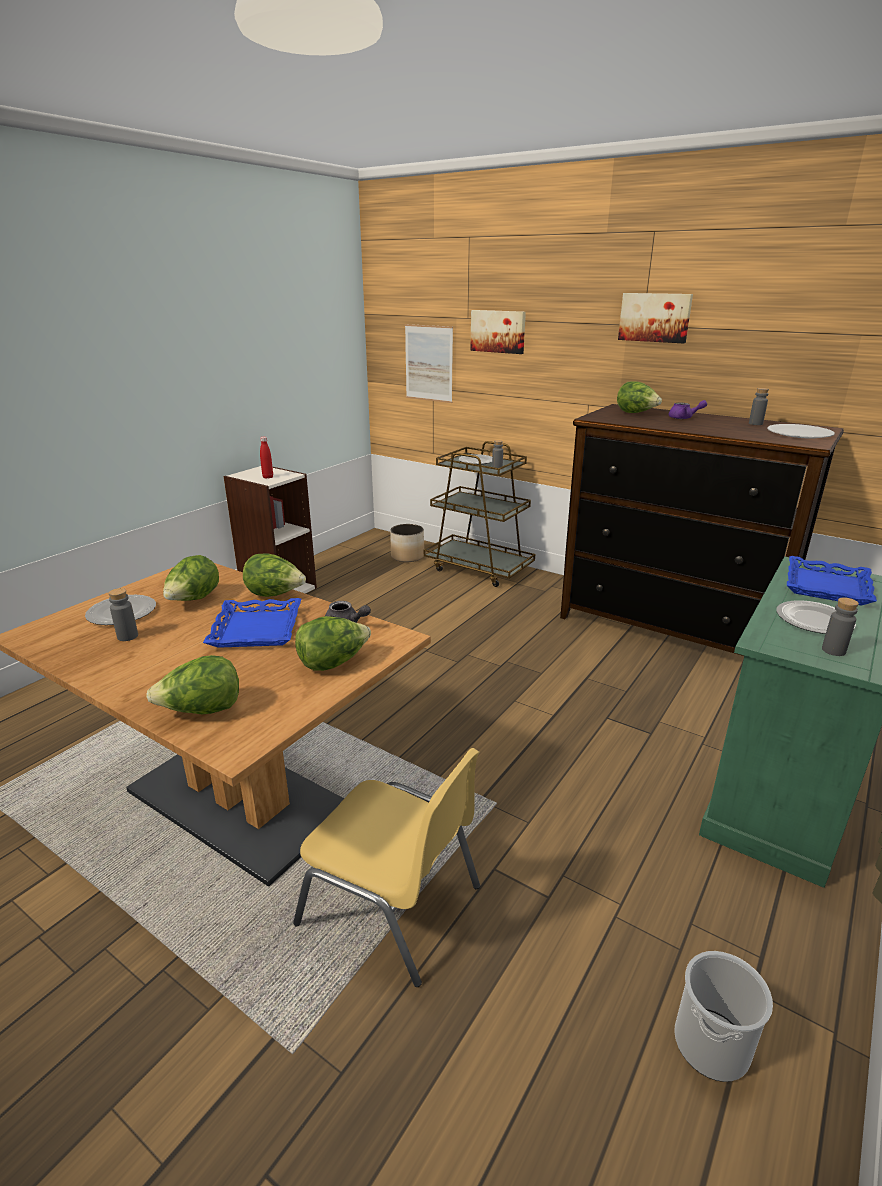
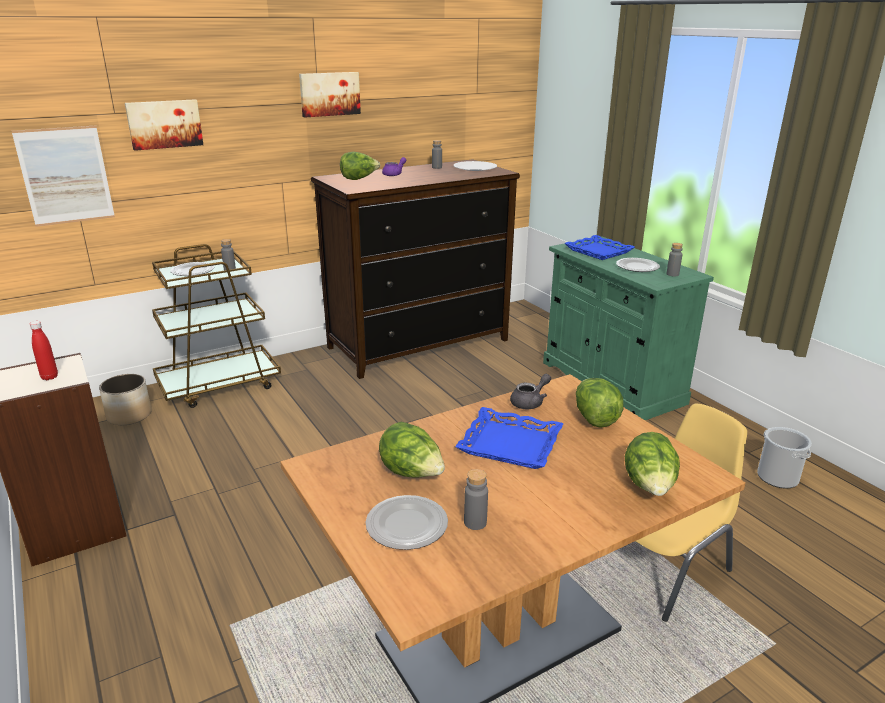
camera: 65 degrees left, 0 degrees up
lettuce [243,554,306,597] -> none

